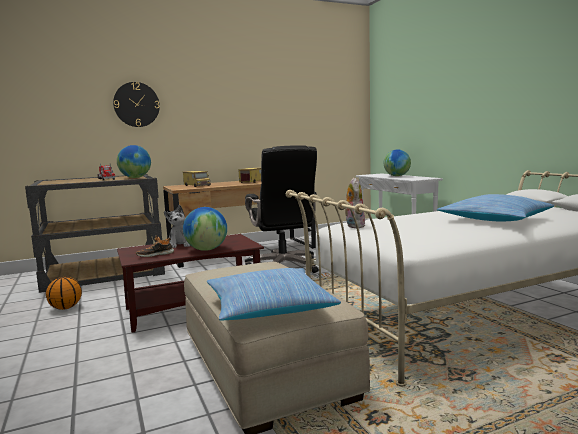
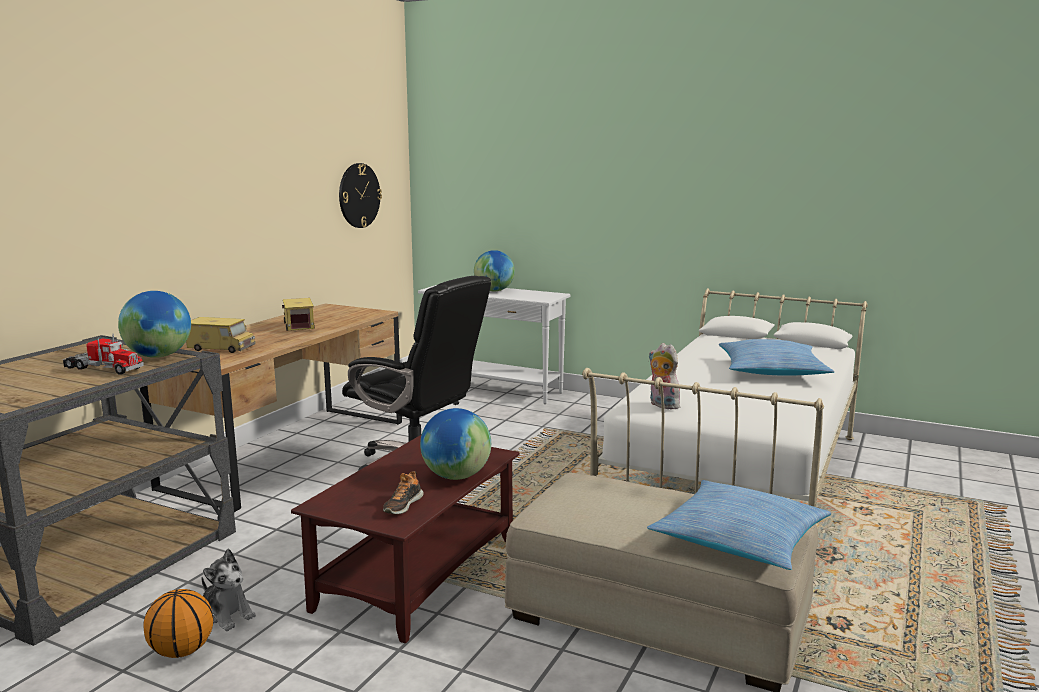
camera: 40 degrees left, 5 degrees up
wall clock [113,82,160,127] -> wall clock moved to [339,163,382,228]
plush toy [164,205,190,248] -> plush toy moved to [201,549,256,631]

